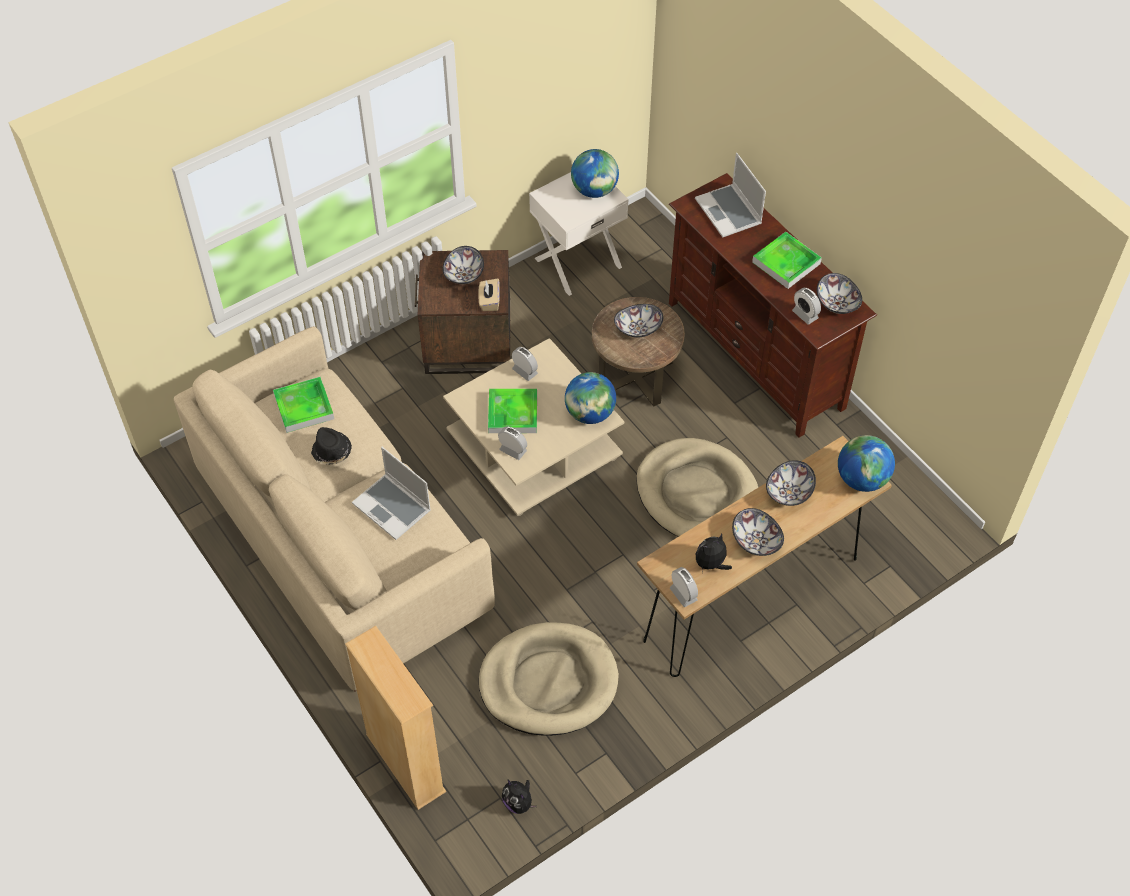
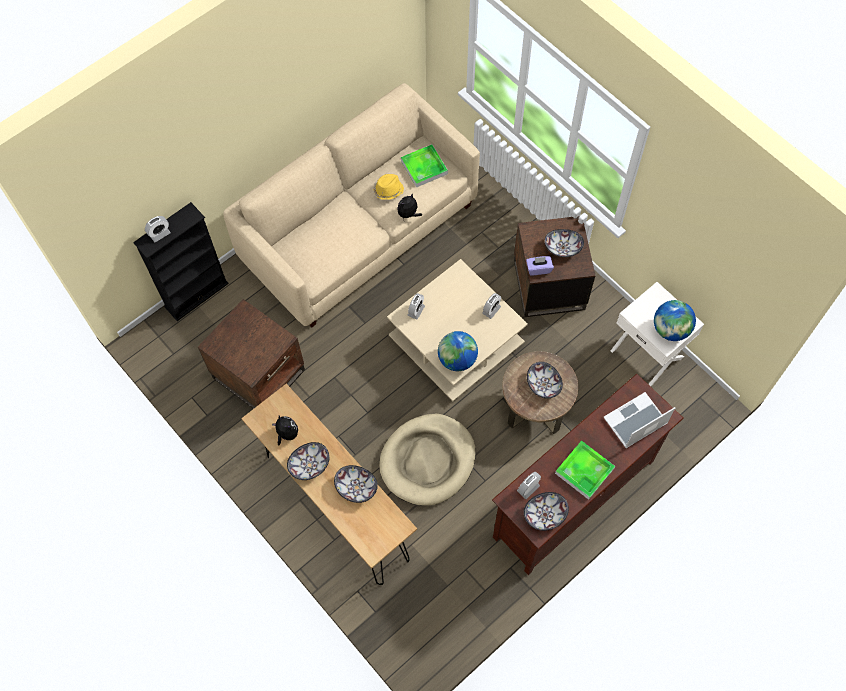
camera: 85 degrees right, 10 degrees up
black hat [311,427,352,464] -> yellow hat [373,174,404,200]
beige bookcase [345,626,446,810] -> black bookcase [133,202,229,321]
laptop [352,447,431,540] -> none
beige tissue box [478,278,500,311] -> purple tissue box [526,256,554,276]
beige dog bed [479,622,619,736] -> brown side table [198,299,305,409]
tray [488,389,537,433] -> none
plush toy [502,779,537,814] -> plush toy moved to [397,194,422,220]
alarm clock [670,567,698,607] -> alarm clock moved to [145,216,171,242]
globe [838,435,895,492] -> none

